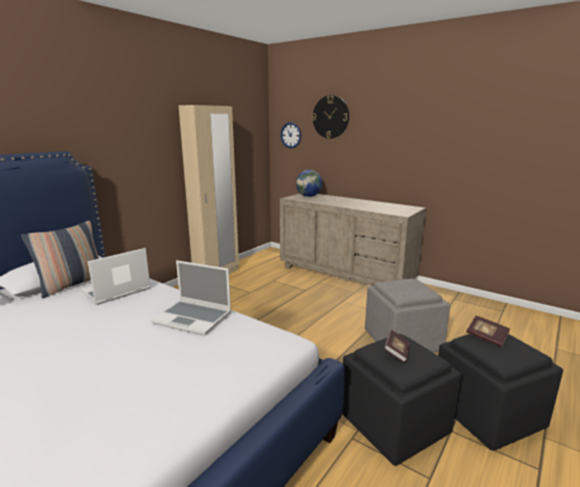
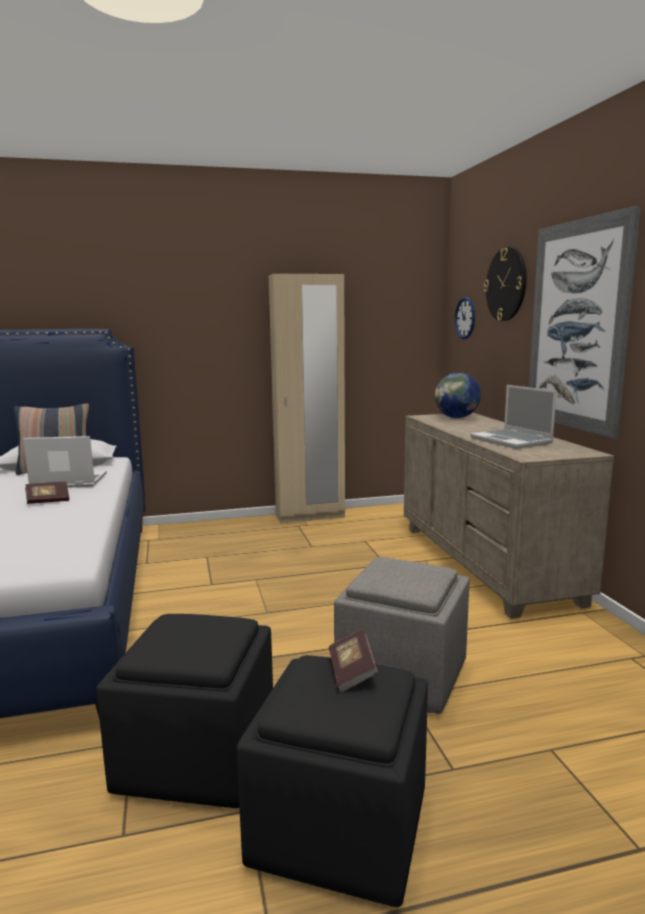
camera: 40 degrees right, 5 degrees down
laptop [151,260,231,336] -> laptop moved to [470,385,557,449]
book [384,330,409,362] -> book moved to [25,482,69,504]
none -> picture [529,205,641,439]

